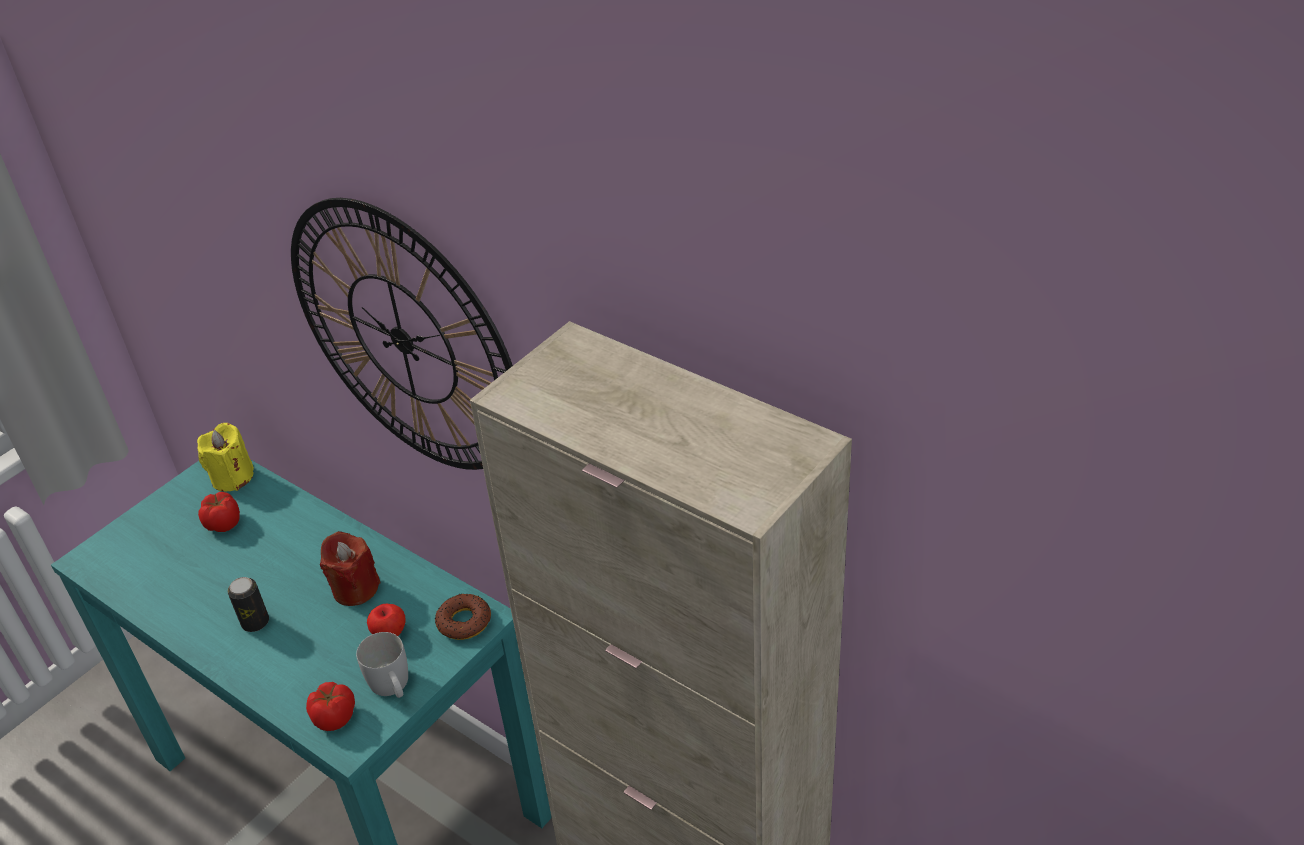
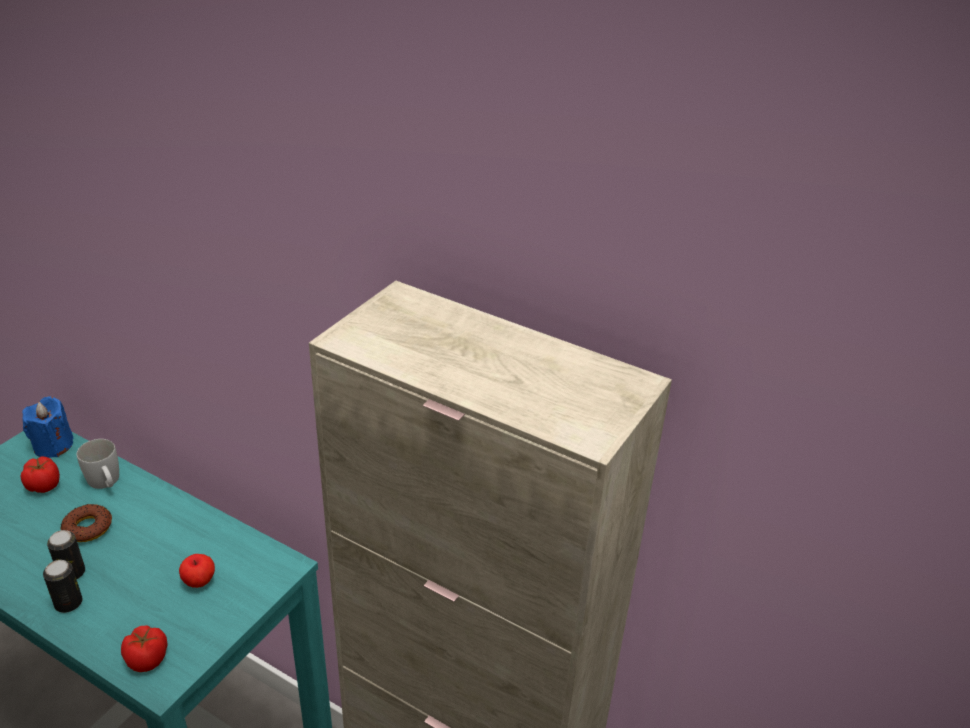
camera: 10 degrees left, 5 degrees down
yellow candle [197,423,254,492] -> blue candle [22,396,73,458]
wall clock [291,198,513,470] -> none
red candle [320,531,380,606] -> none
white mug [356,632,408,698] -> white mug moved to [77,439,119,489]
donut [435,594,491,640] -> donut moved to [61,504,112,542]
none -> can [43,560,83,613]

